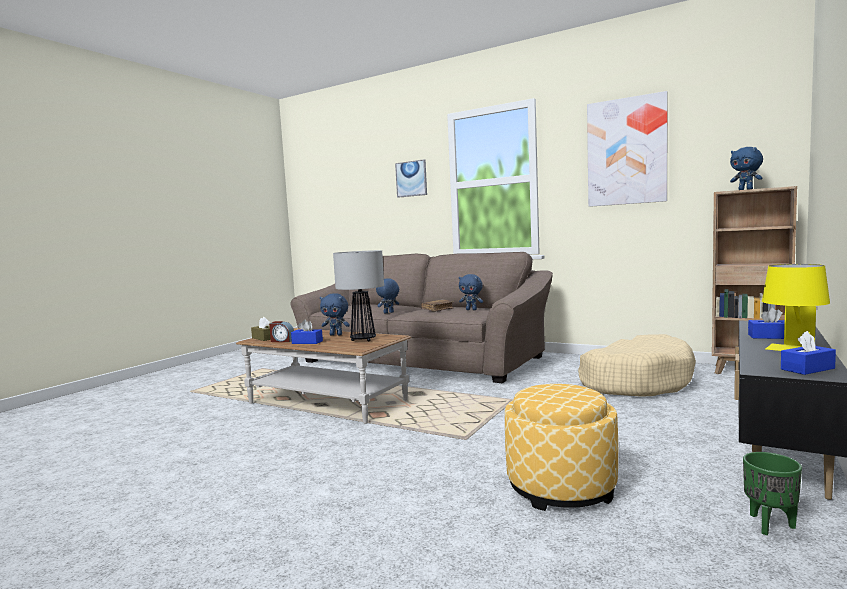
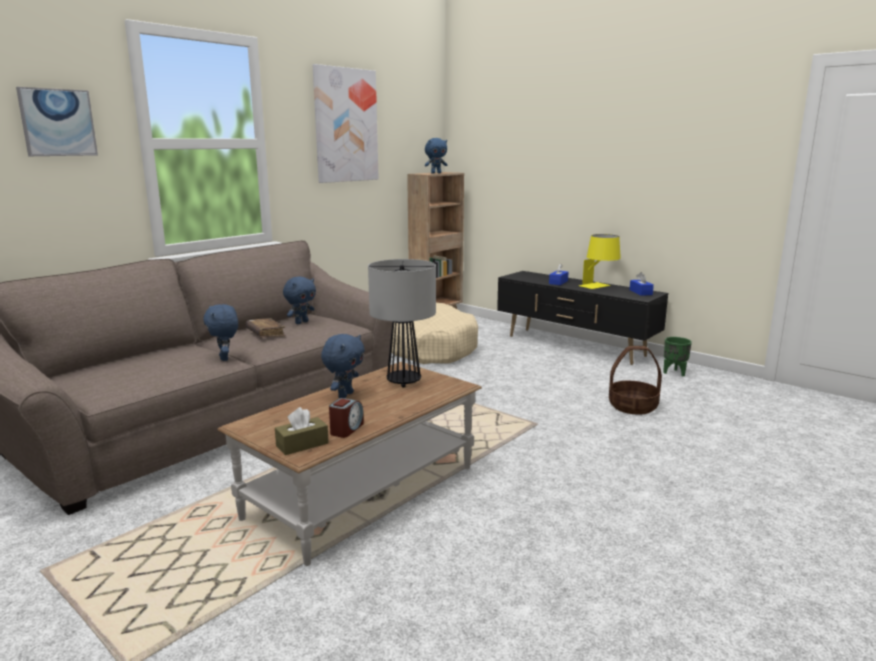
camera: 80 degrees left, 10 degrees up
blue tissue box [291,320,323,344] -> none
ottoman [505,384,618,511] -> basket [609,346,662,415]

